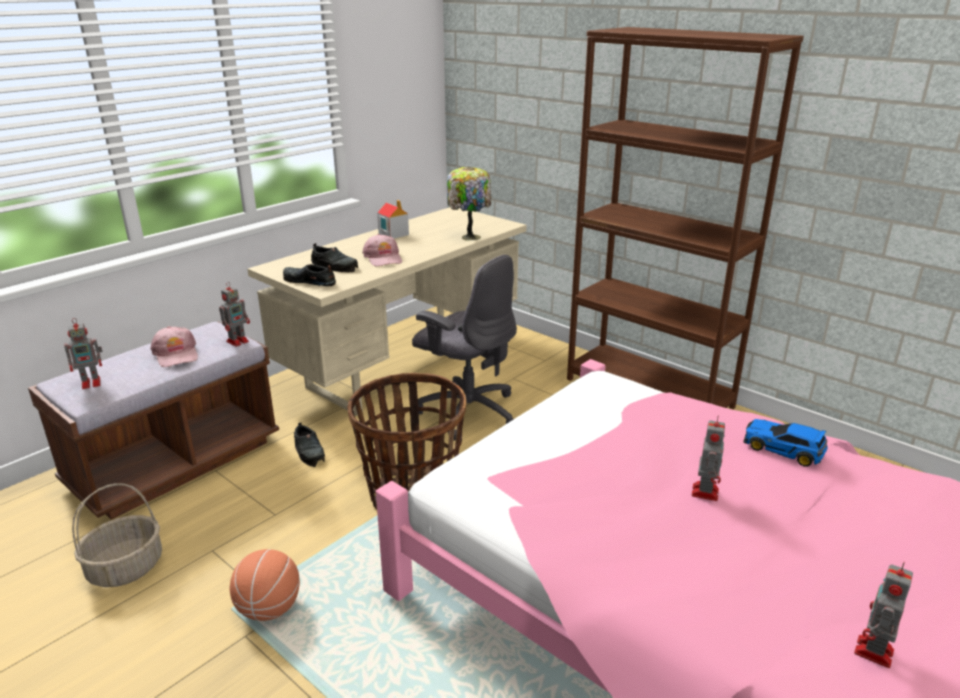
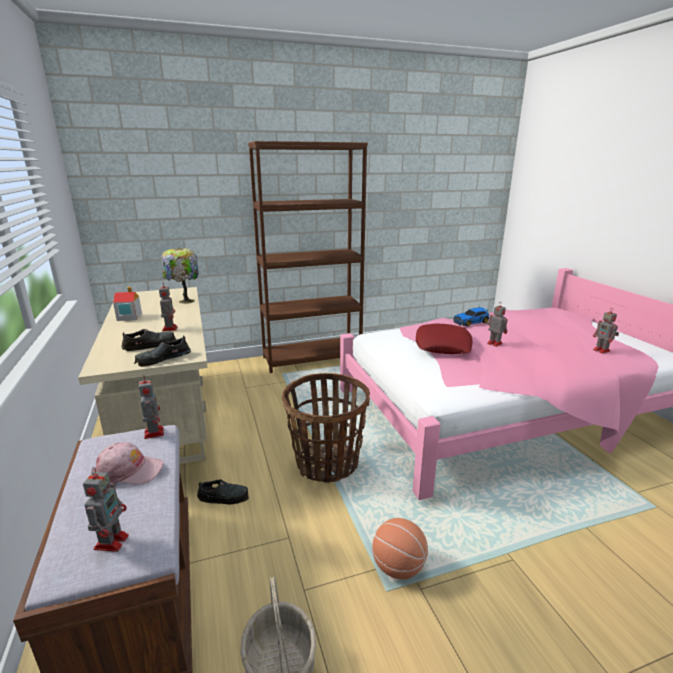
camera: 60 degrees left, 5 degrees down
pink cap [362,234,402,267] -> toy robot [159,283,177,331]
grey office chair [412,255,517,440] -> none
none -> red pillow [416,324,473,354]

